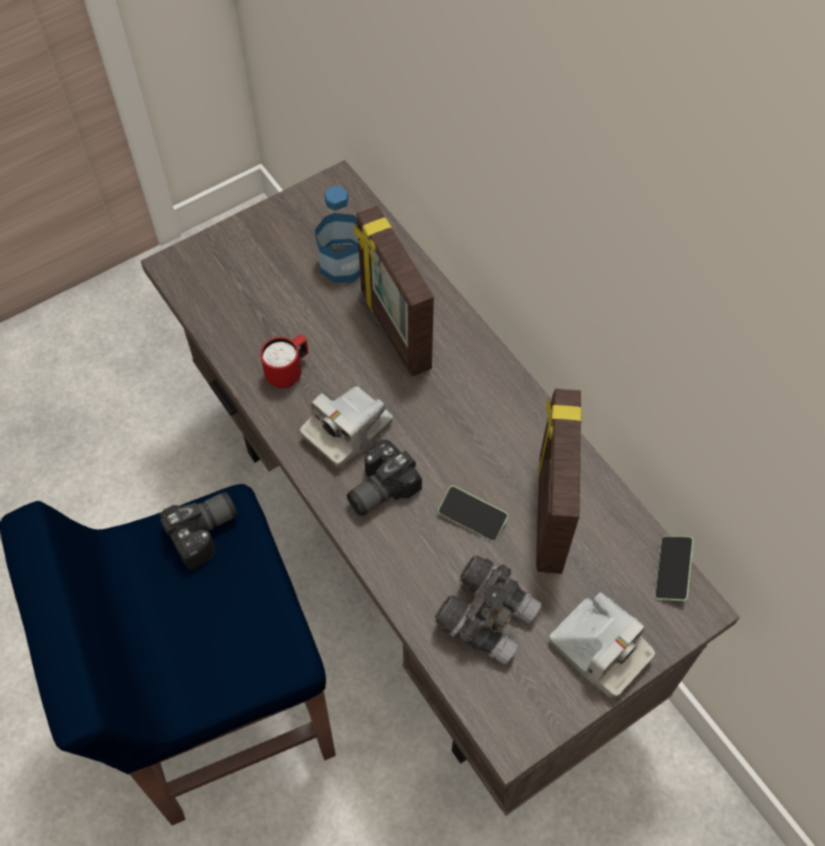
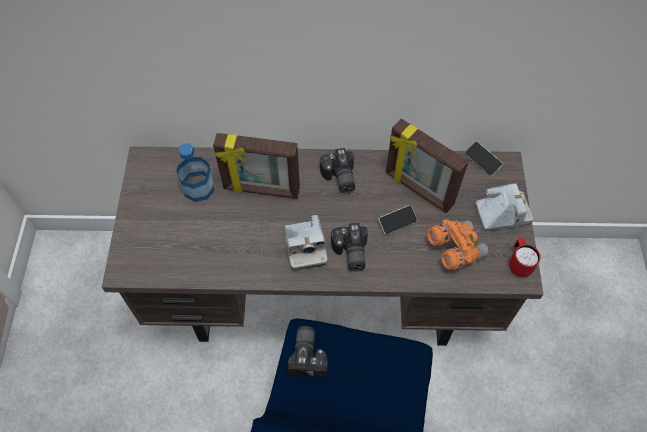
camera: 55 degrees left, 0 degrees up
red mug [260,334,308,388] -> red mug moved to [509,238,541,277]
grey binoculars [435,555,542,665] -> orange binoculars [427,219,489,270]
none -> camera [320,148,355,193]

